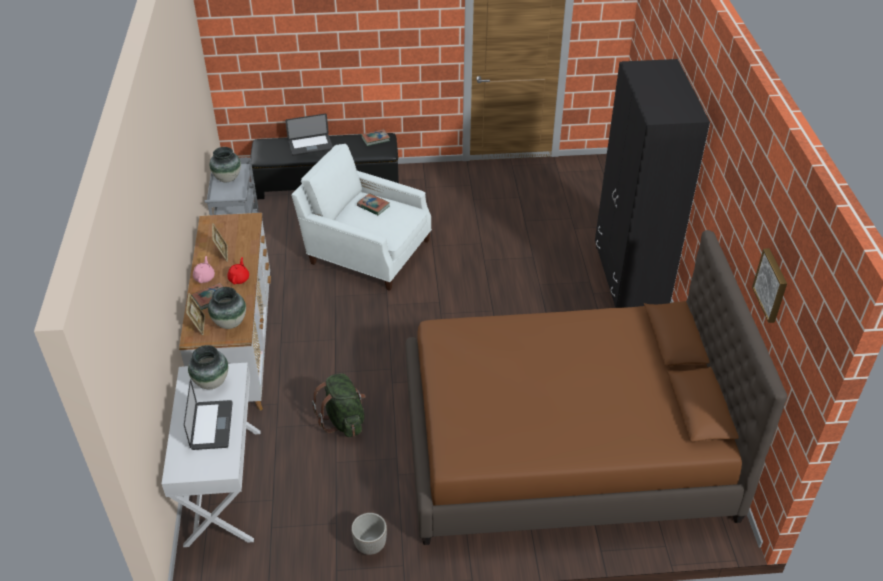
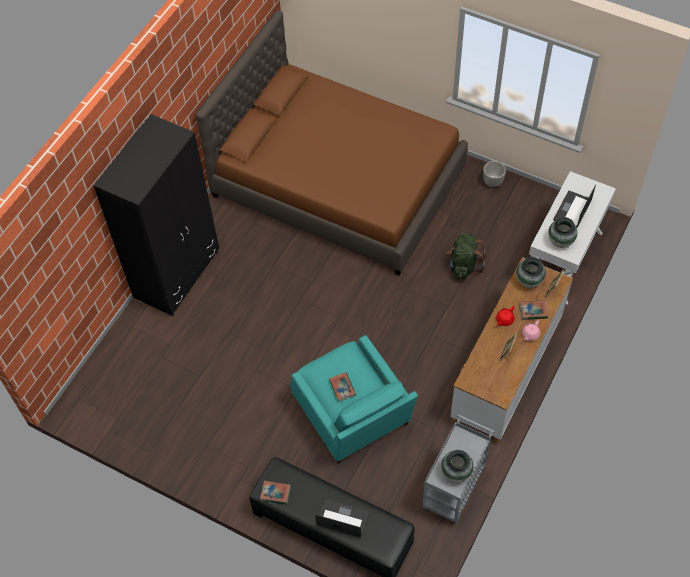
camera: 145 degrees left, 15 degrees up
white armchair [291,144,432,291] -> turquoise armchair [290,335,418,464]
picture [752,248,787,323] -> none

